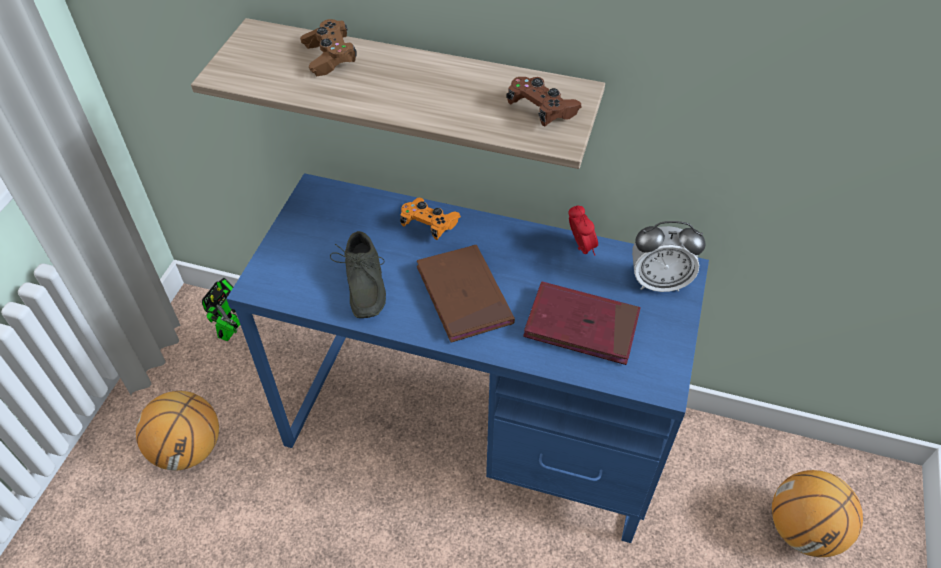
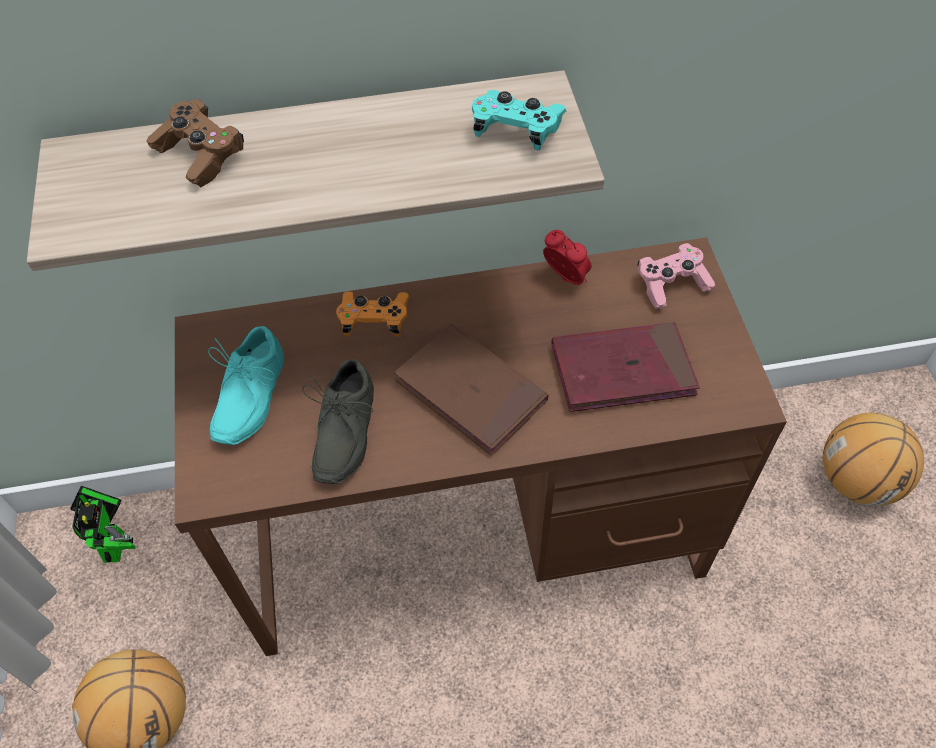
camera: 25 degrees left, 5 degrees up
blue desk [226,173,709,543] -> brown desk [175,238,787,656]
grey shoe [330,231,386,318] -> grey shoe turned 45 degrees clockwise [302,359,374,484]
brown game controller [507,77,582,126] -> turquoise game controller [472,90,566,151]
alarm clock [632,221,705,292] -> pink game controller [637,243,715,309]
none -> turquoise shoe [208,326,284,445]

